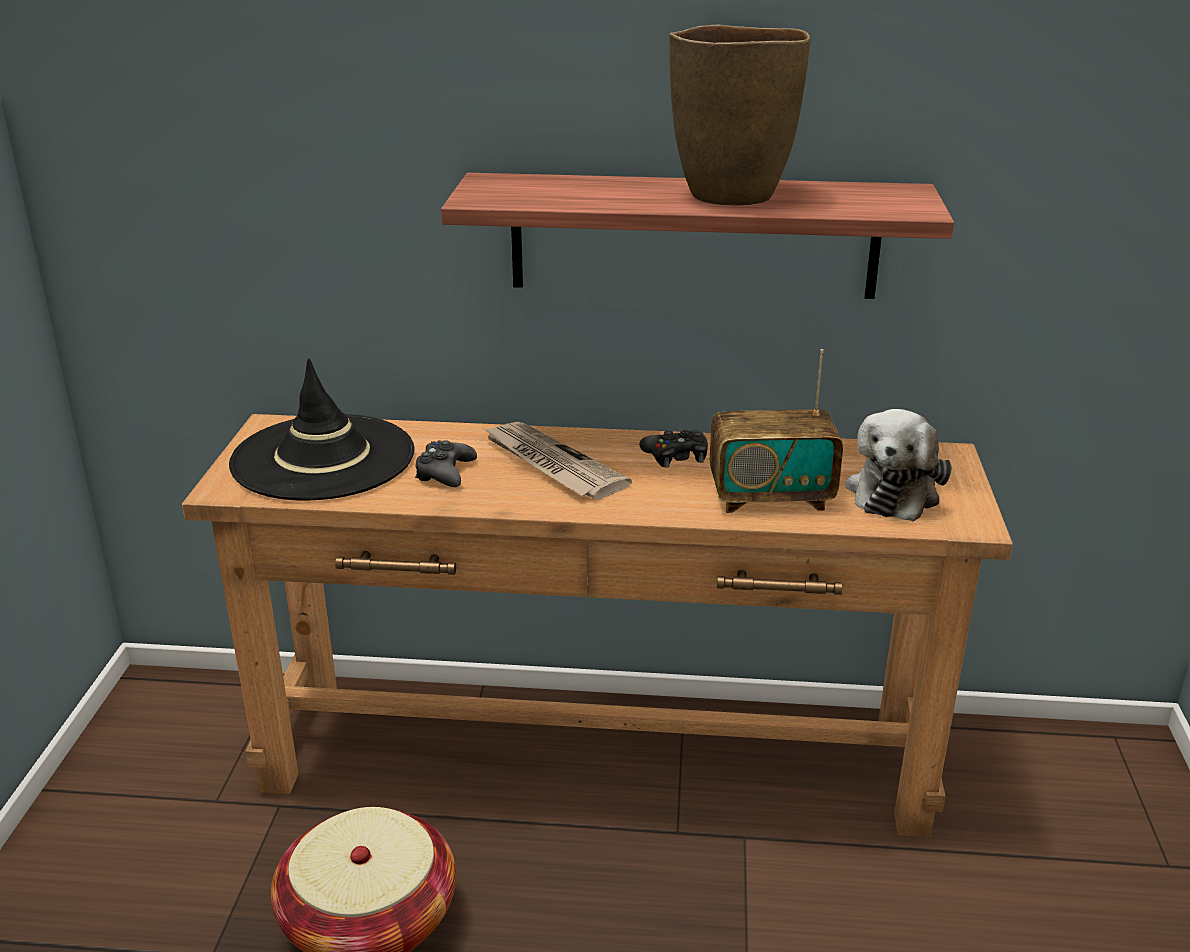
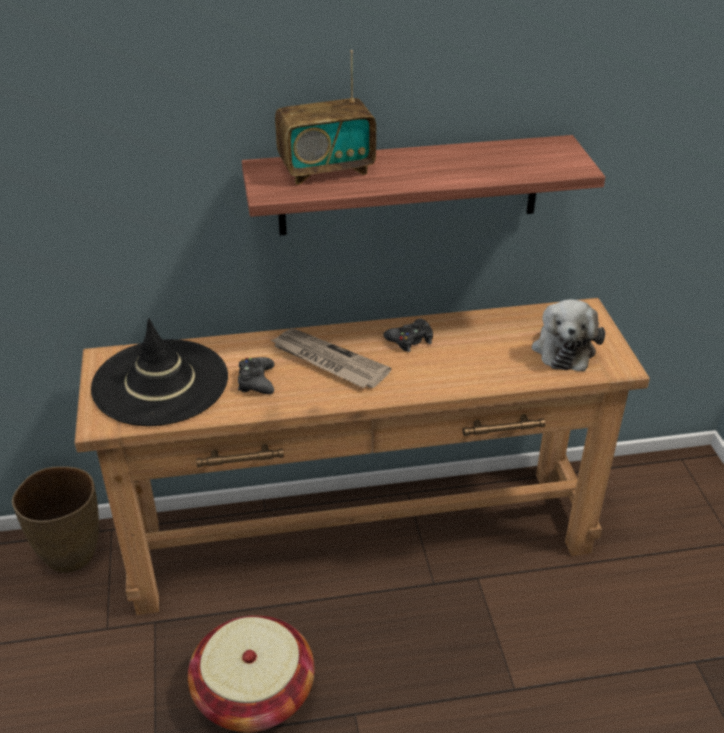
camera: 15 degrees left, 10 degrees up
brown vase [669,25,811,206] -> brown vase moved to [12,466,99,573]
radio [710,349,843,513] -> radio moved to [275,50,376,185]

